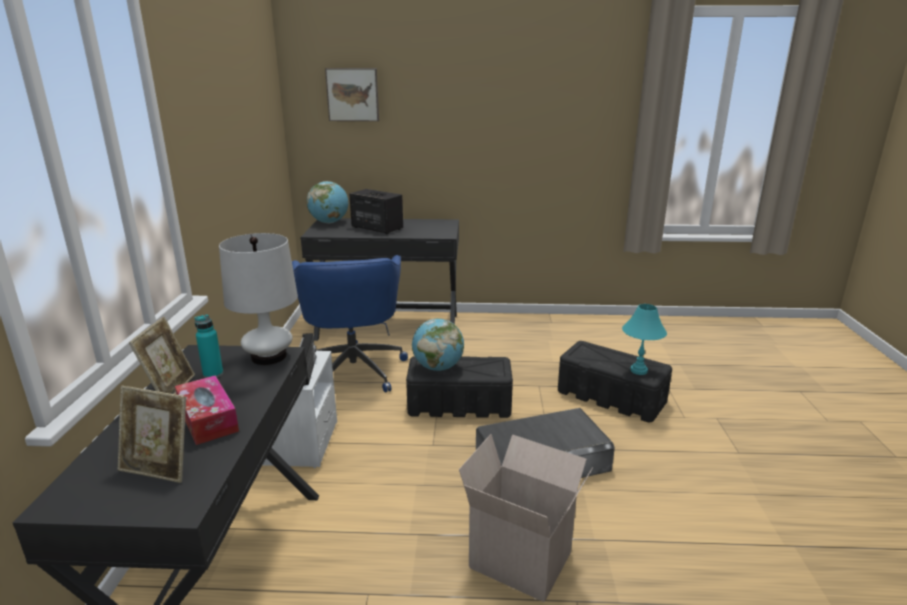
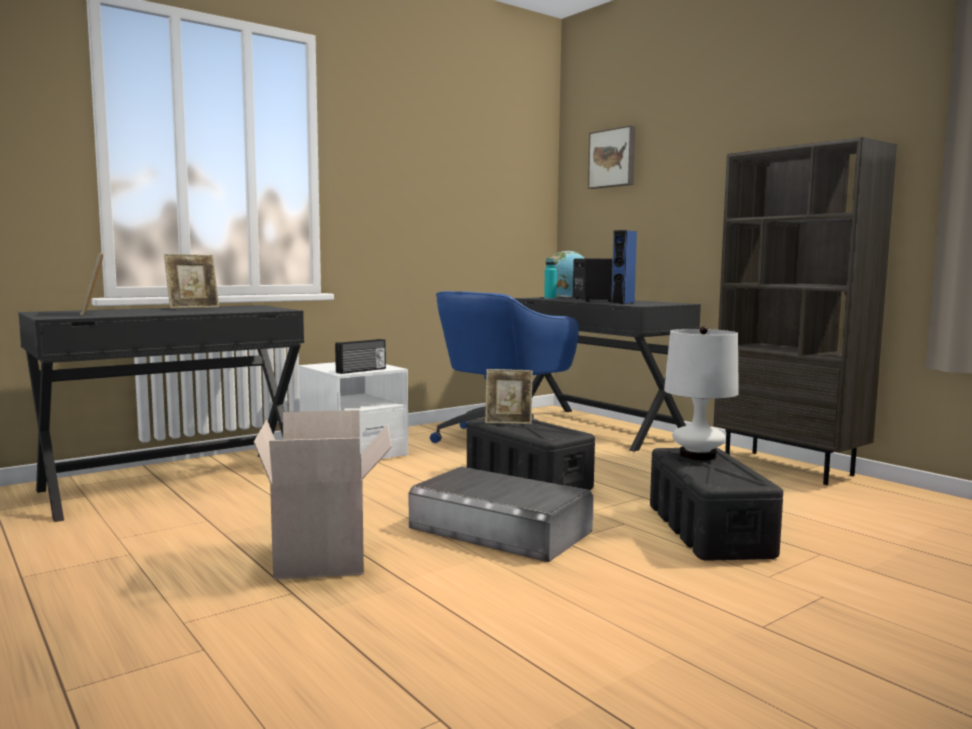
camera: 50 degrees right, 15 degrees down
tissue box [175,375,239,445] -> none
turquoise bottle [195,314,223,378] -> turquoise bottle moved to [544,258,557,300]
white table lamp [219,233,298,365] -> white table lamp moved to [664,326,739,460]
globe [412,318,464,371] -> picture frame [485,369,533,424]
turquoise table lamp [622,304,667,375] -> none
none -> blue speaker [611,230,637,304]
none -> brown bookcase [713,137,897,485]

